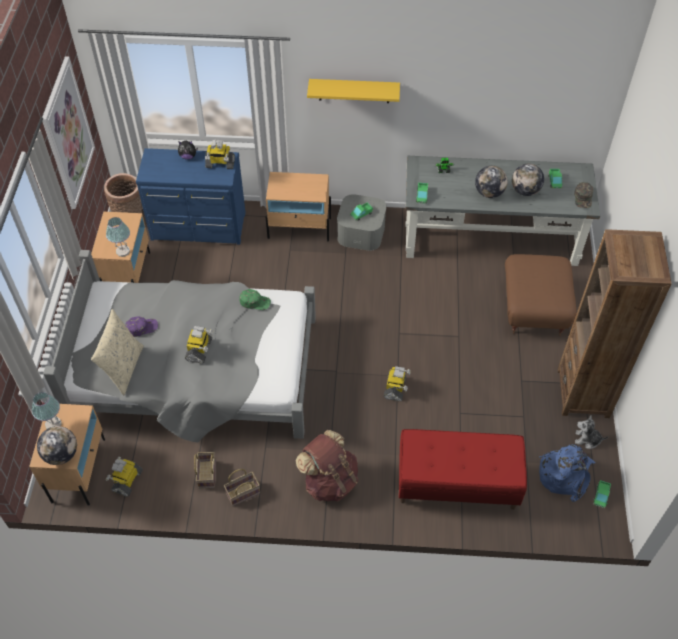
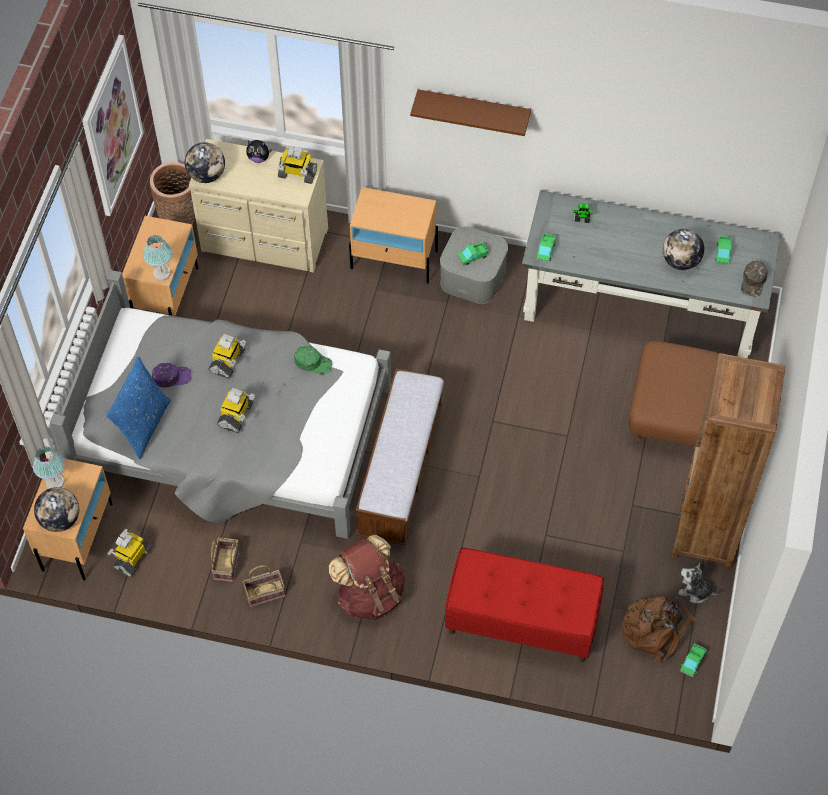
camera: 10 degrees right, 5 degrees up
beige pillow [91,309,144,396] -> blue pillow [106,356,171,459]
blue dresser [136,148,246,245] -> beige dresser [189,139,328,273]
yellow shelf [307,79,400,103] -> brown shelf [410,89,531,136]
toy robot [384,366,411,401] -> toy robot moved to [209,334,246,379]
globe [475,166,508,198] -> globe moved to [185,142,225,183]
blue backpack [539,444,596,502] -> brown backpack [622,596,697,664]
none -> bench [356,368,444,545]

